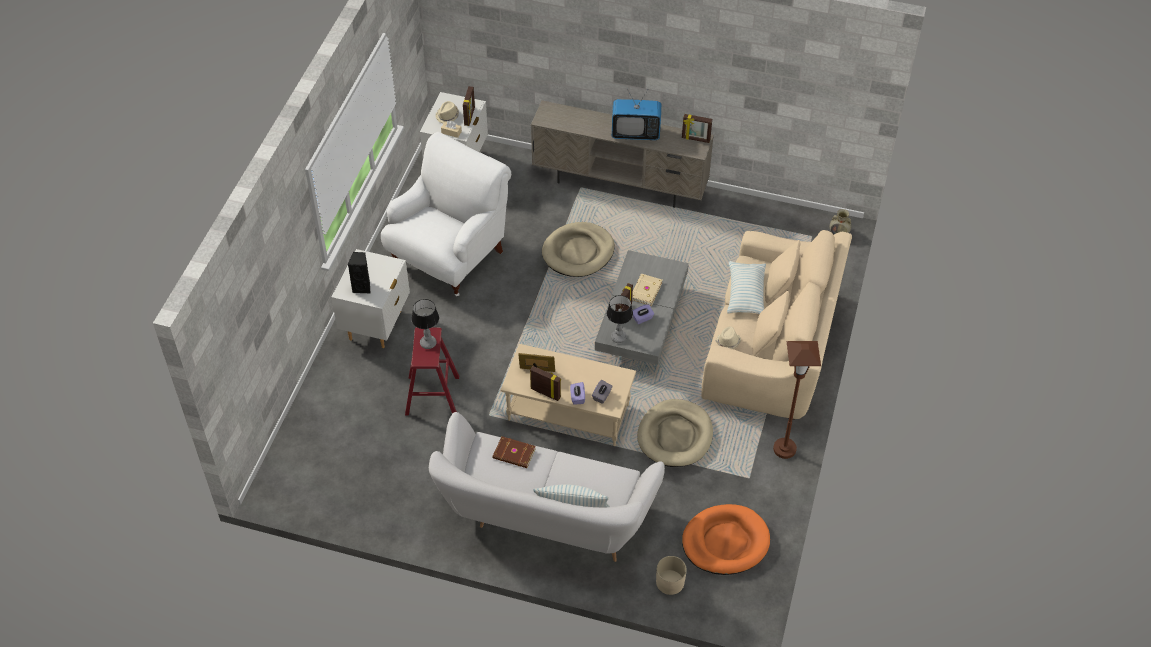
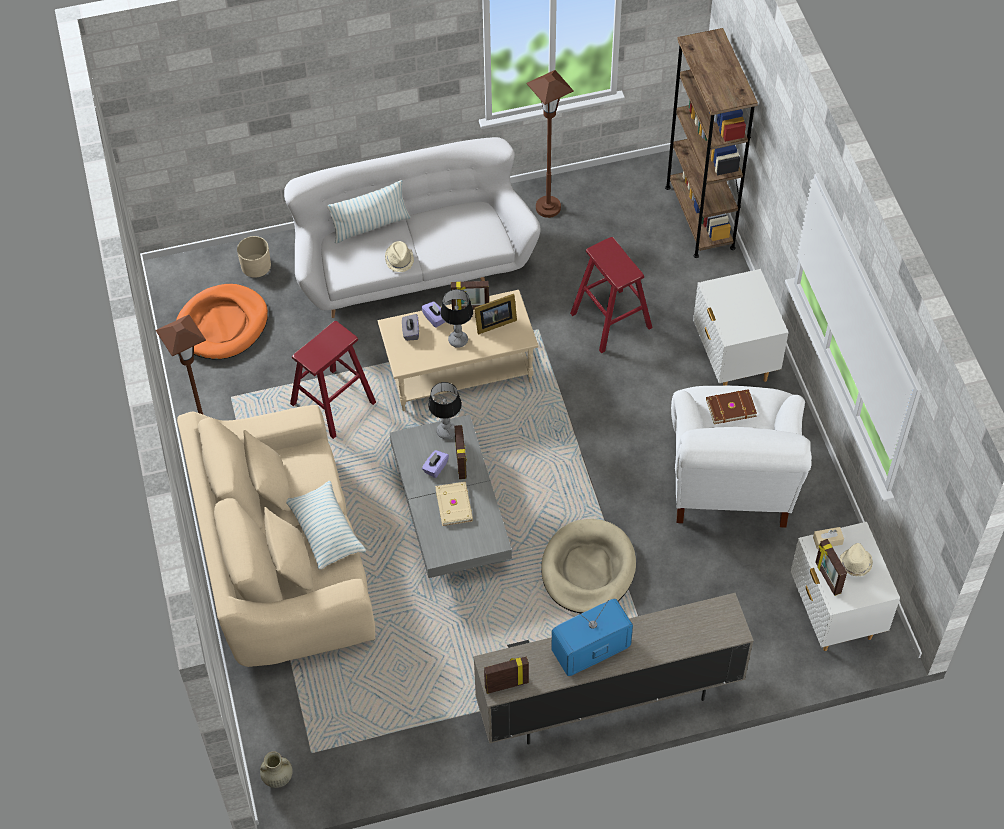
camera: 150 degrees right, 5 degrees up
black speaker [348,252,371,293] -> none
table lamp [412,299,439,349] -> table lamp moved to [440,289,473,348]
brown book [493,436,536,468] -> brown book moved to [706,389,757,424]
beige dog bed [637,399,713,467] -> red stool [290,321,376,439]
beige hat [716,326,741,349] -> beige hat moved to [385,241,414,272]
none -> brown floor lamp [526,70,574,218]
none -> brown bookcase [665,28,758,258]

